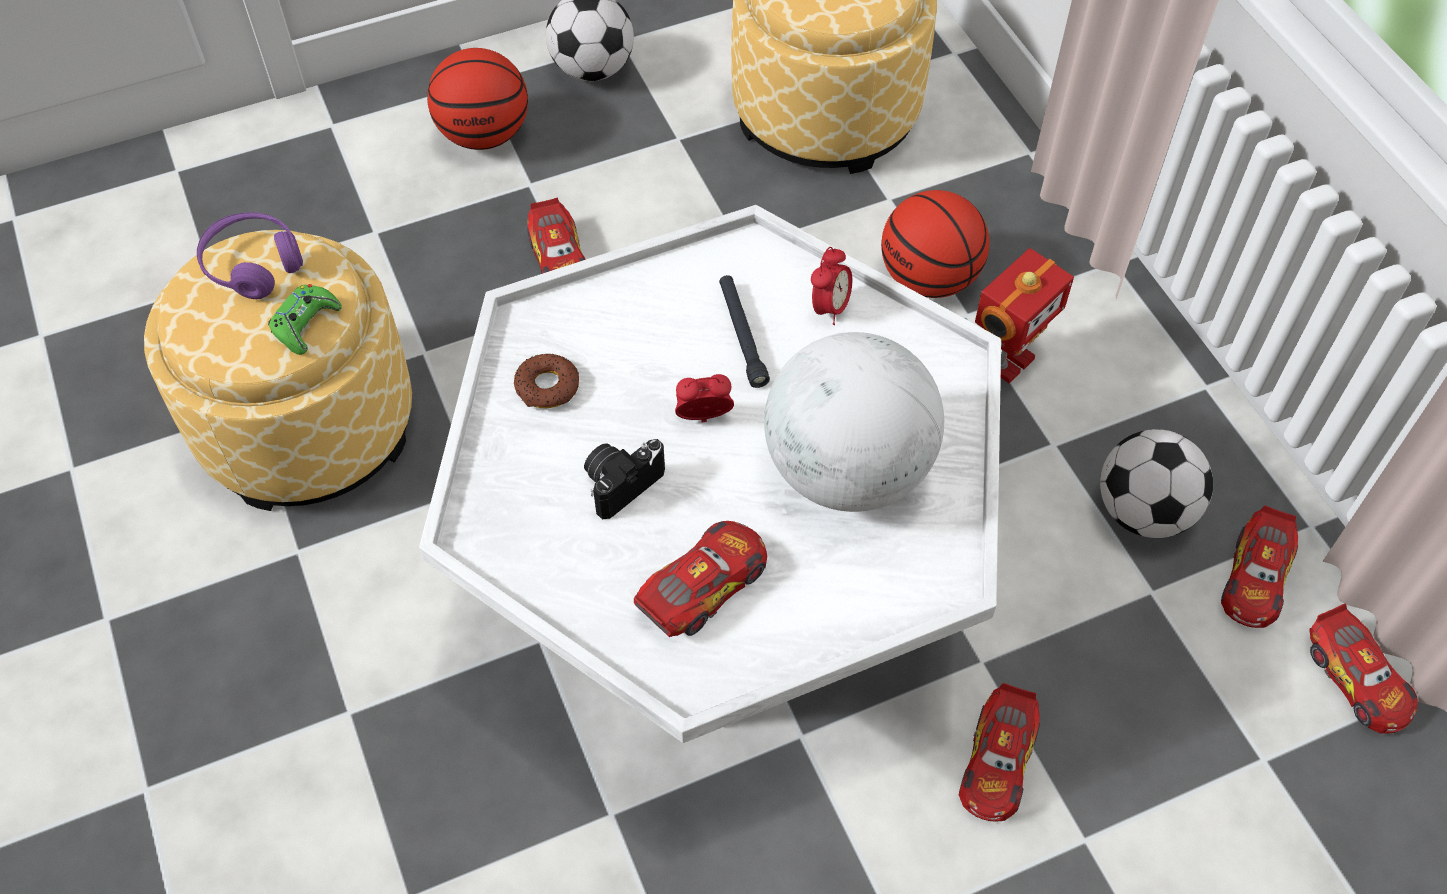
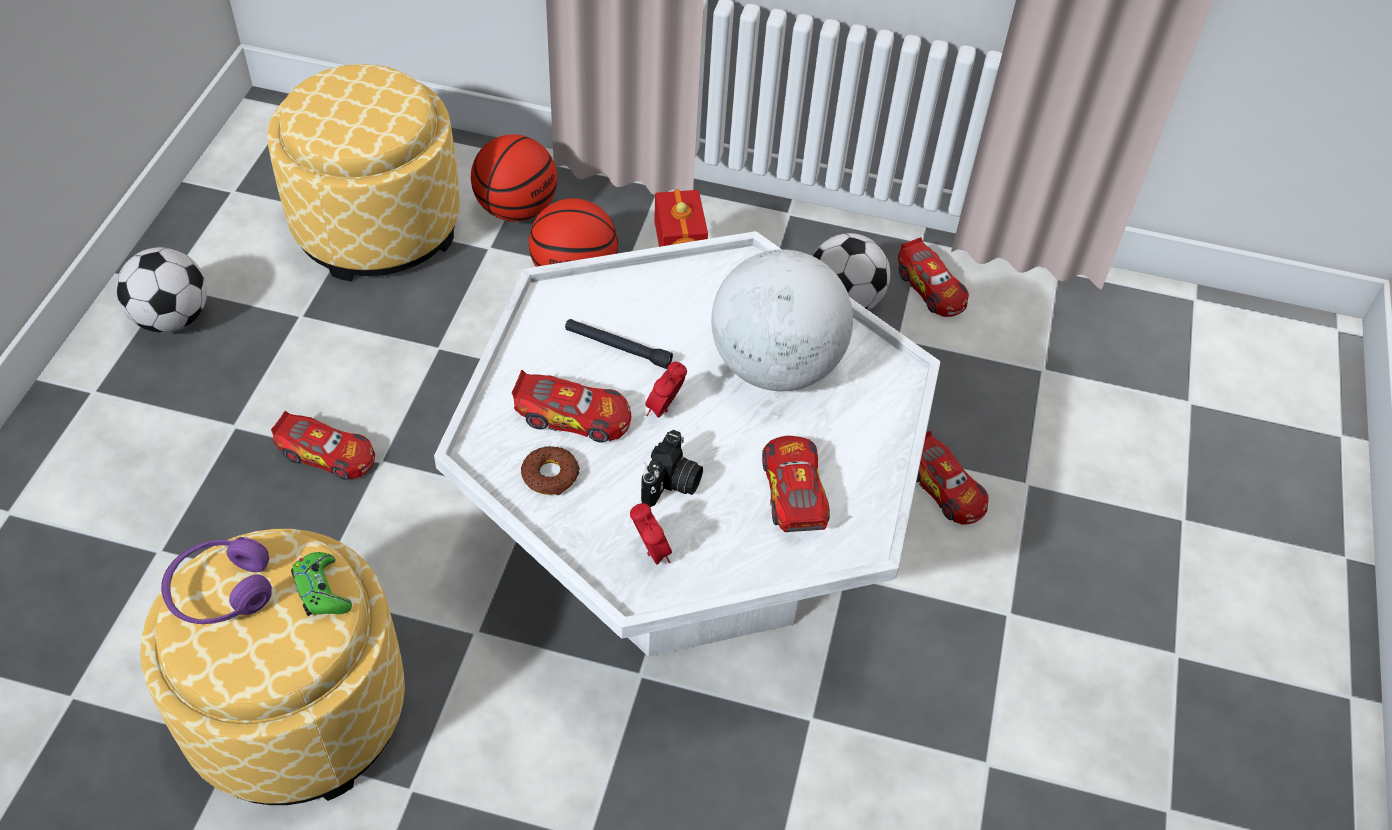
camera: 55 degrees left, 5 degrees down
basketball [427,48,528,150] -> basketball moved to [471,134,557,221]
camera [584,439,665,520] -> camera turned 150 degrees counterclockwise [641,430,703,507]
alarm clock [811,247,852,325] -> alarm clock moved to [630,503,672,565]
toy car [1309,603,1418,734] -> toy car moved to [512,370,631,443]

